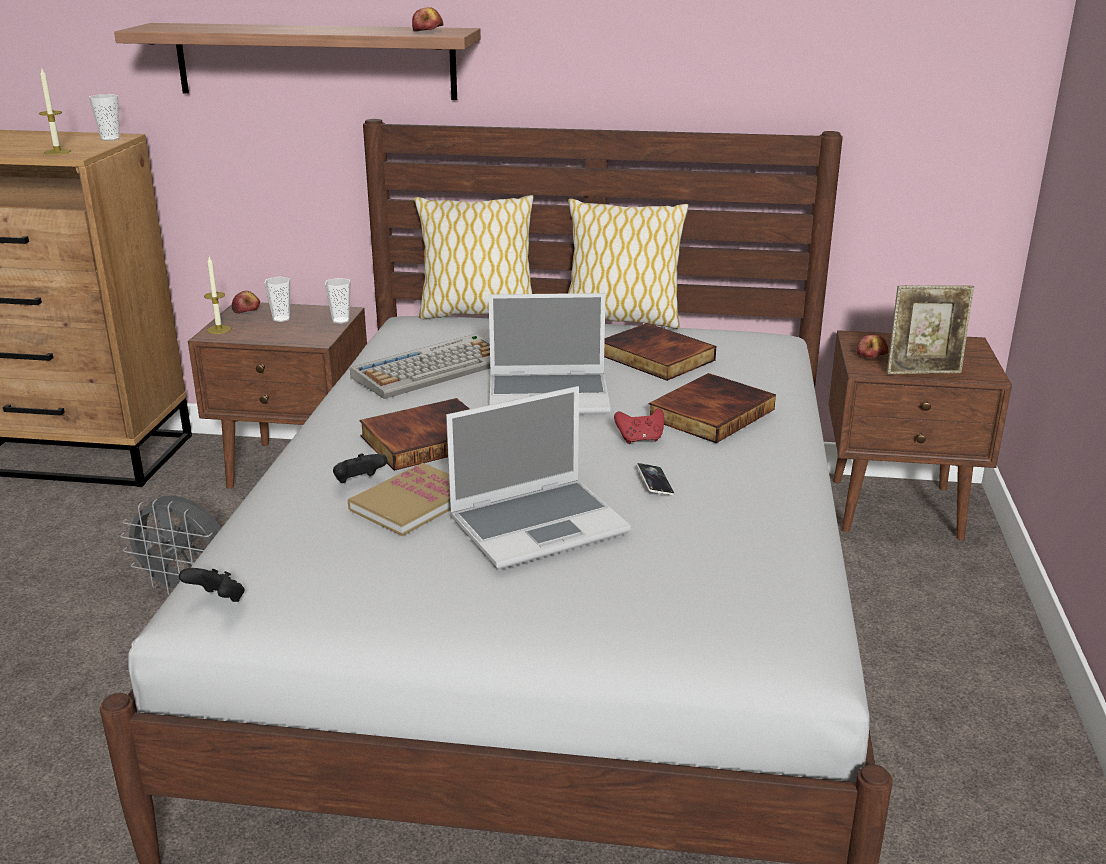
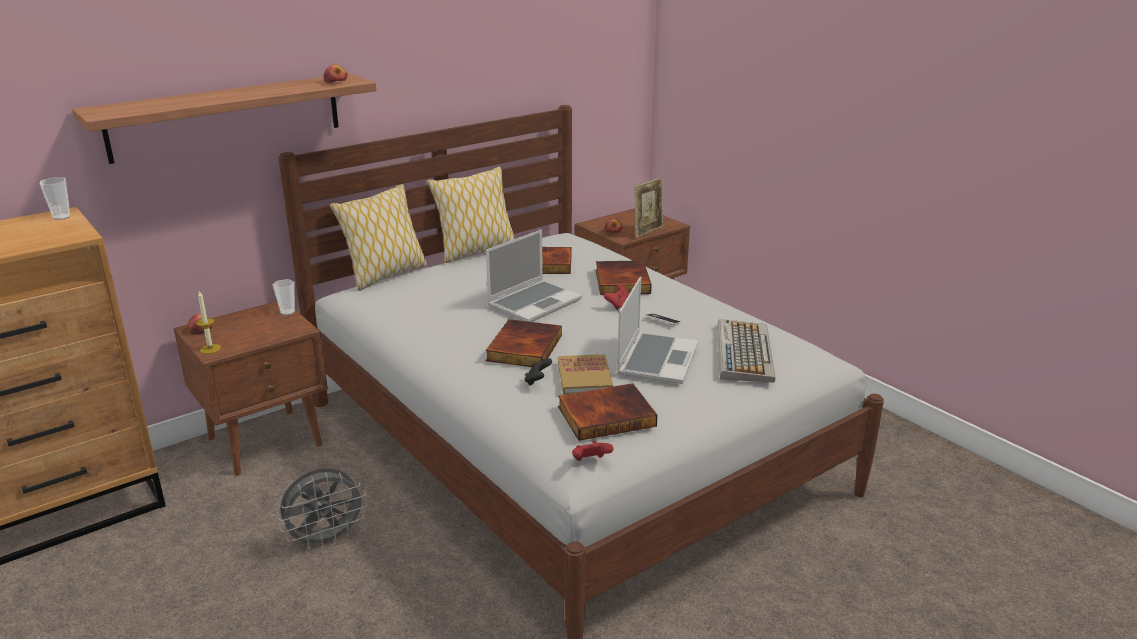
camera: 45 degrees left, 0 degrees up
candle [39,69,71,155] -> none
black game controller [179,568,245,602] -> red game controller [572,441,613,461]
cup [264,277,290,322] -> none
keyboard [350,334,490,399] -> keyboard moved to [717,319,775,383]
none -> book [558,383,658,441]

